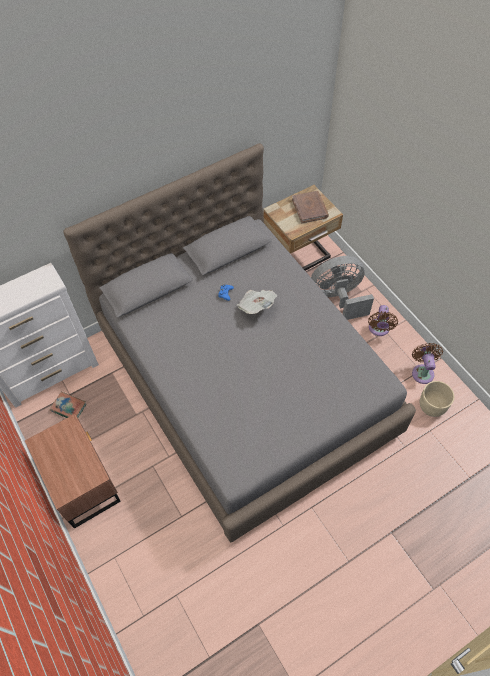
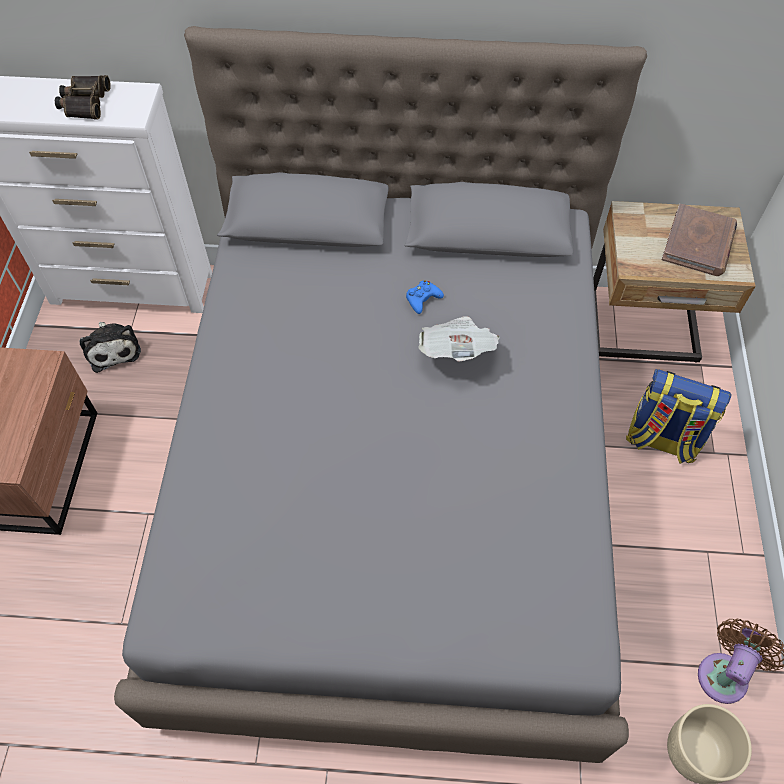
camera: 35 degrees right, 0 degrees up
book [50,392,87,418] -> plush toy [80,322,141,373]
grey fan [311,256,374,320] -> backpack [626,369,732,464]
brown fan [368,305,398,336] -> none
none -> binoculars [55,75,111,119]

